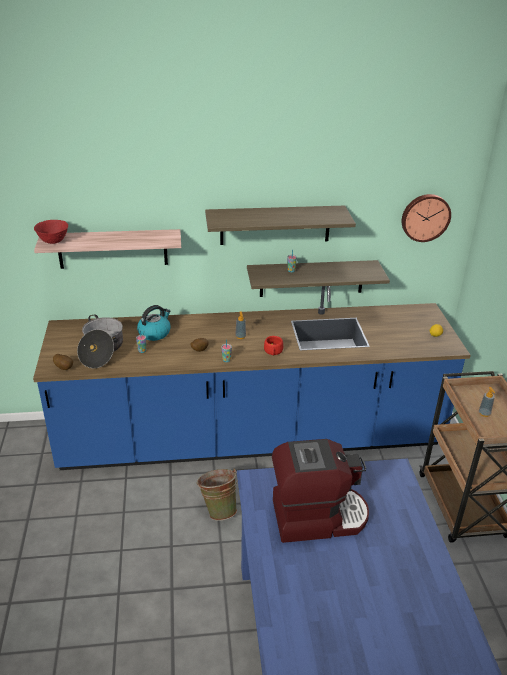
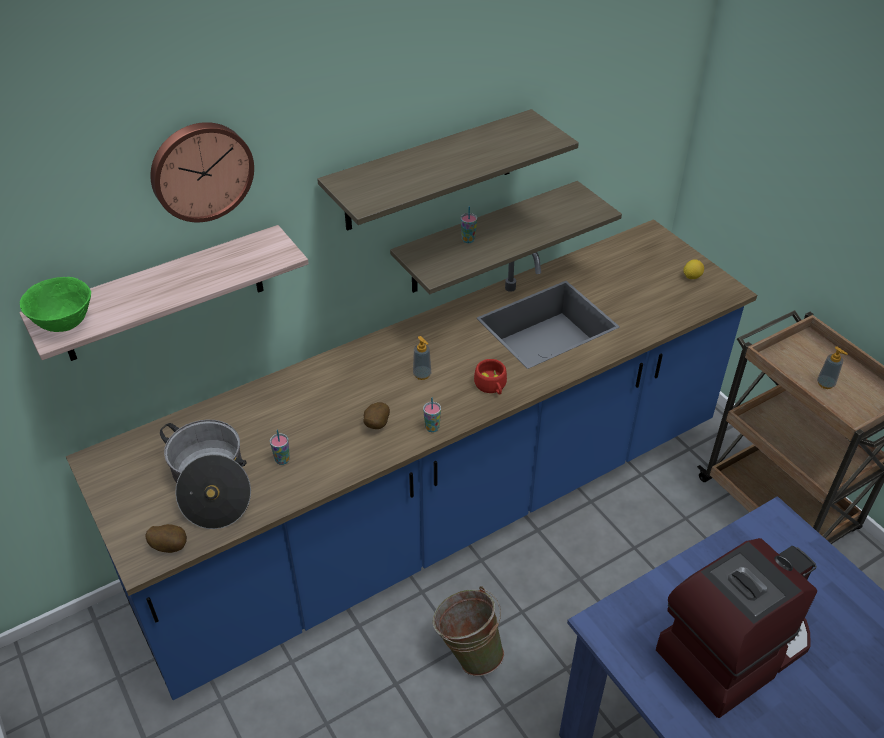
camera: 25 degrees left, 10 degrees up
red bowl [34,220,68,244] -> green bowl [20,277,91,332]
kettle [137,305,171,341] -> none
wall clock [402,194,451,242] -> wall clock moved to [150,122,254,222]

